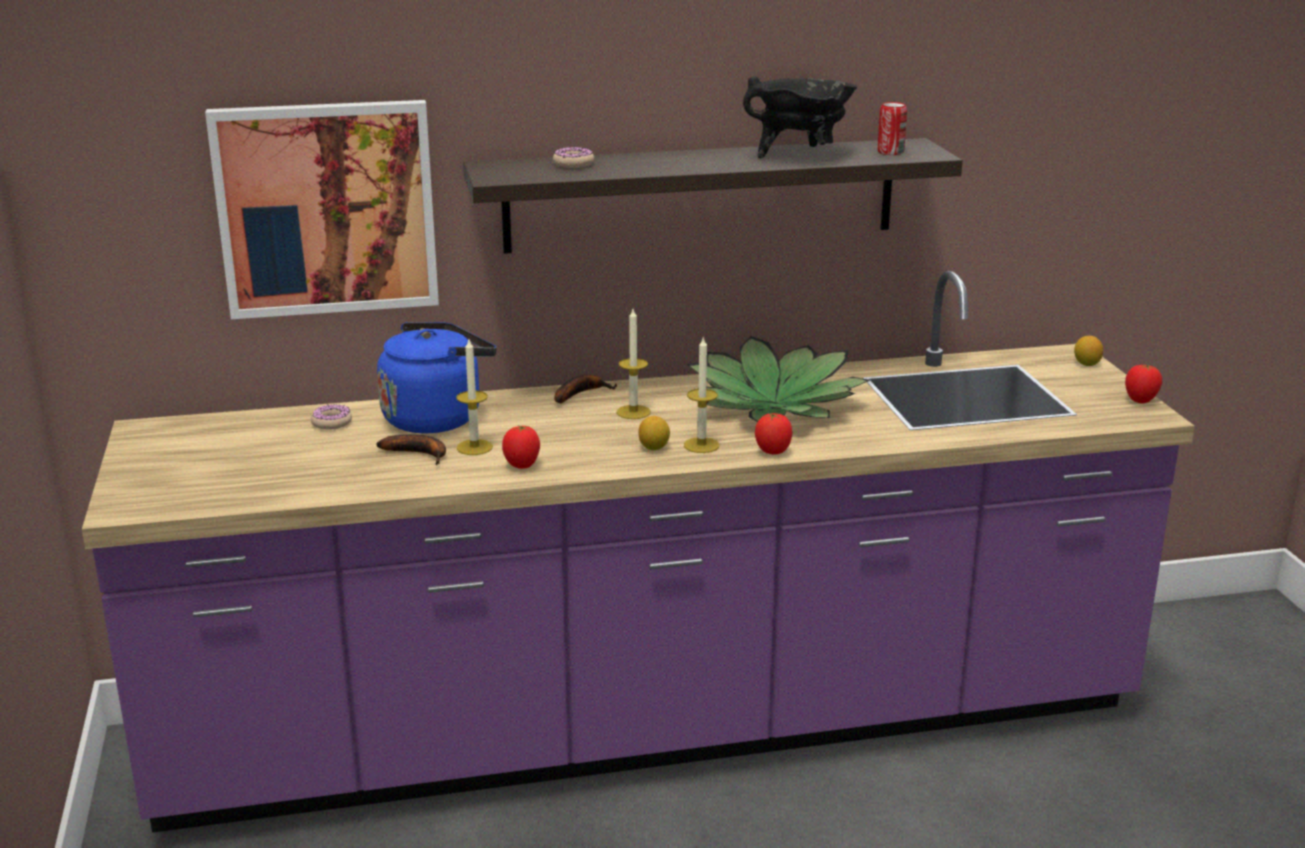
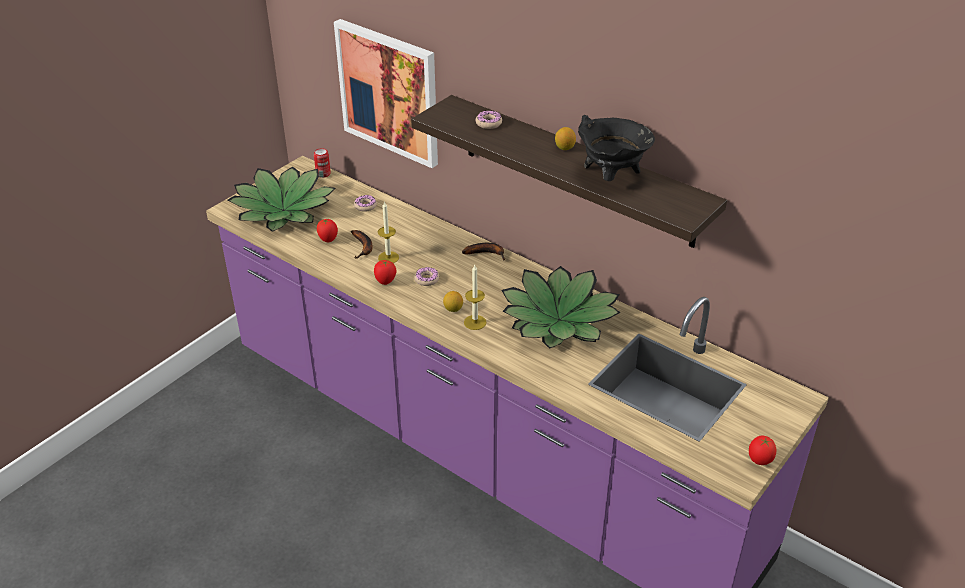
camera: 50 degrees right, 15 degrees up
blue kettle [377,322,497,434] -> none
candle [617,309,651,419] -> none
tomato [755,413,792,454] -> tomato moved to [317,219,338,242]
can [877,102,907,155] -> can moved to [314,148,331,178]
lemon [1074,336,1103,366] -> lemon moved to [555,127,576,150]
none -> potted plant [228,166,336,232]
none -> donut [414,267,439,286]

